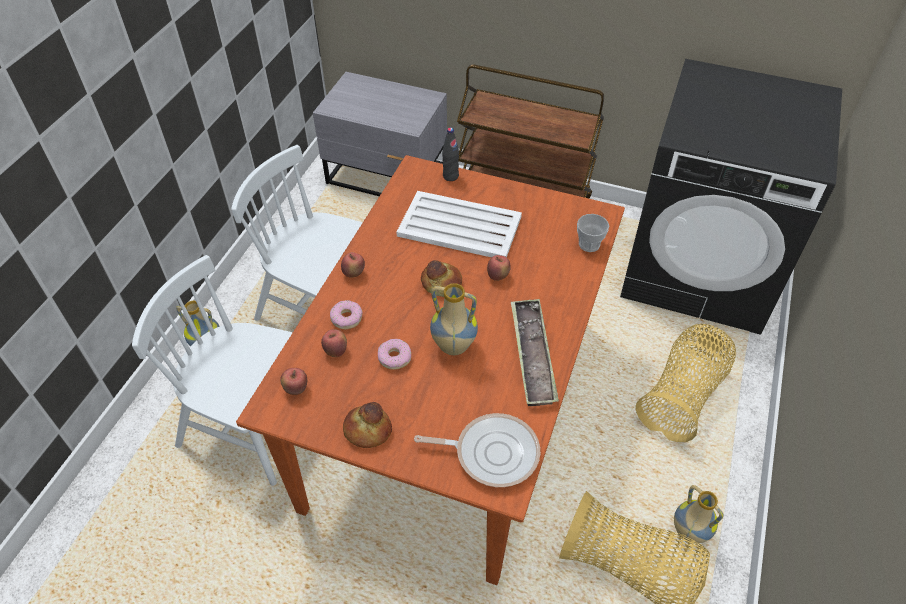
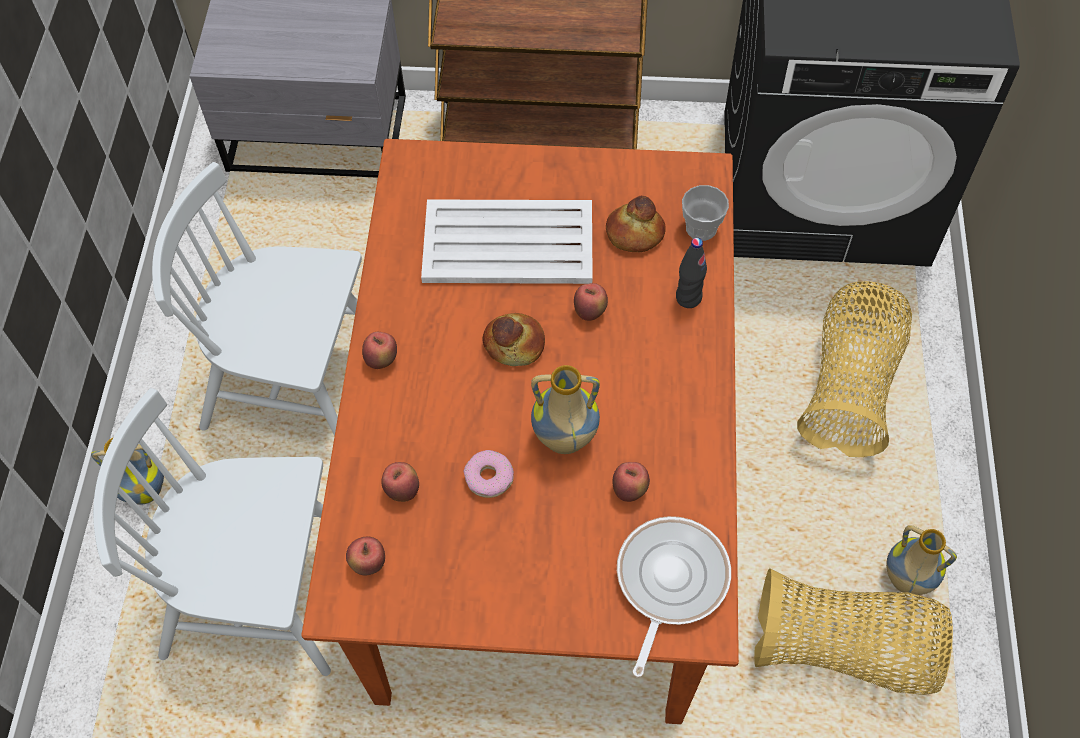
camera: 15 degrees left, 10 degrees up
donut [330,300,363,330] -> none
bread [343,402,392,448] -> bread moved to [606,196,666,252]
frying pan [414,413,540,487] -> frying pan turned 60 degrees counterclockwise [617,516,731,677]
black bottle [442,127,459,181] -> black bottle moved to [676,238,707,308]
tray [511,299,559,406] -> none
none -> apple [613,462,650,502]

